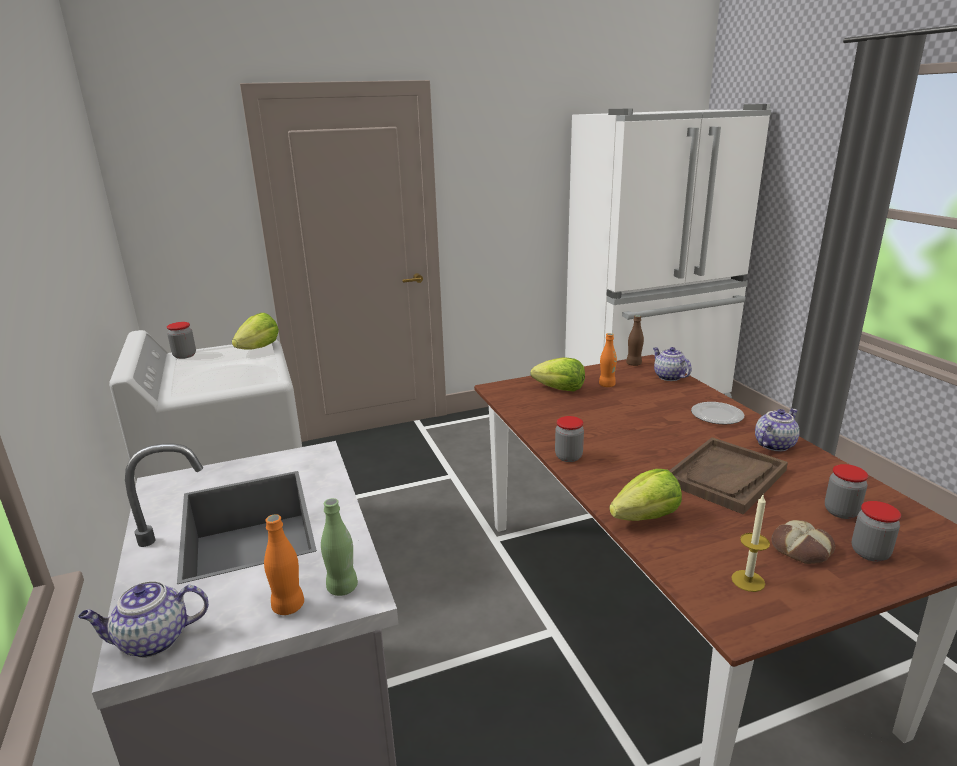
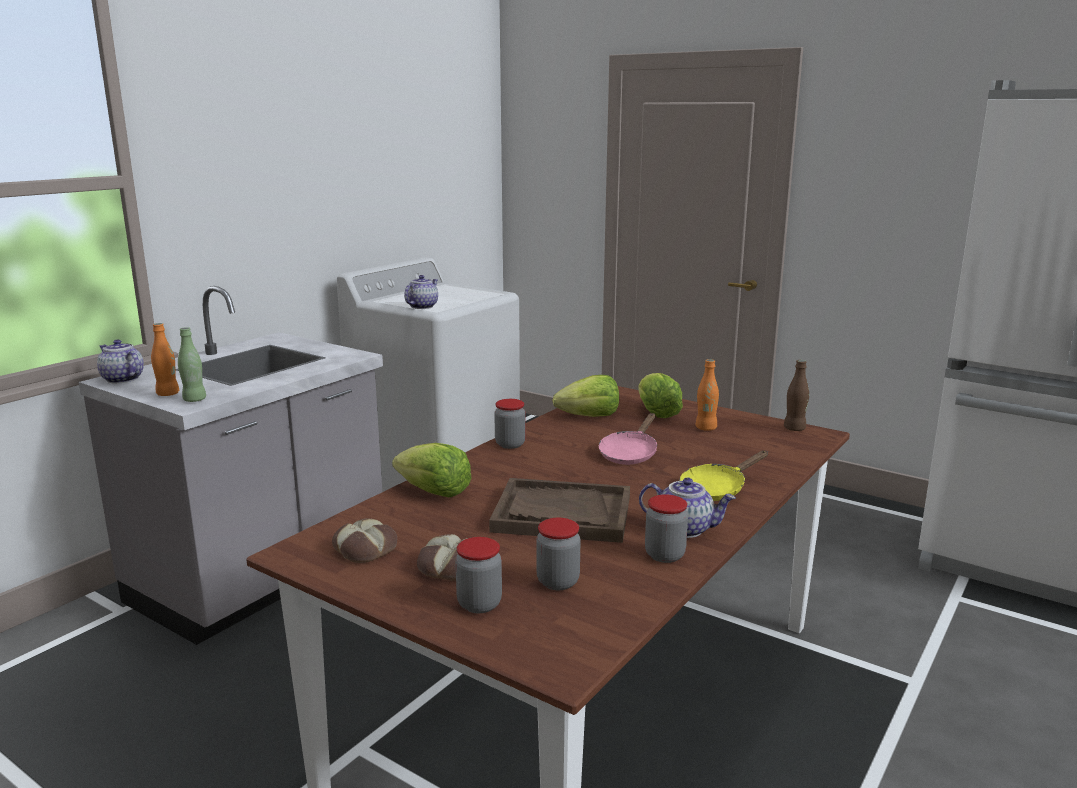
camera: 55 degrees right, 5 degrees down
jar [167,322,196,359] -> jar moved to [645,494,688,563]
lettuce [232,313,279,350] -> lettuce moved to [552,375,619,417]
teapot [653,347,692,381] -> teapot moved to [404,275,438,309]
plate [691,402,744,424] -> yellow frying pan [679,451,768,501]
candle [731,495,770,592] -> bread [332,518,397,563]
none -> pink frying pan [599,413,657,465]

